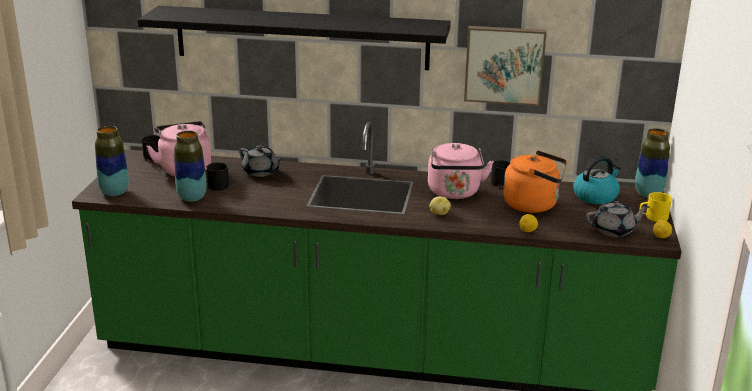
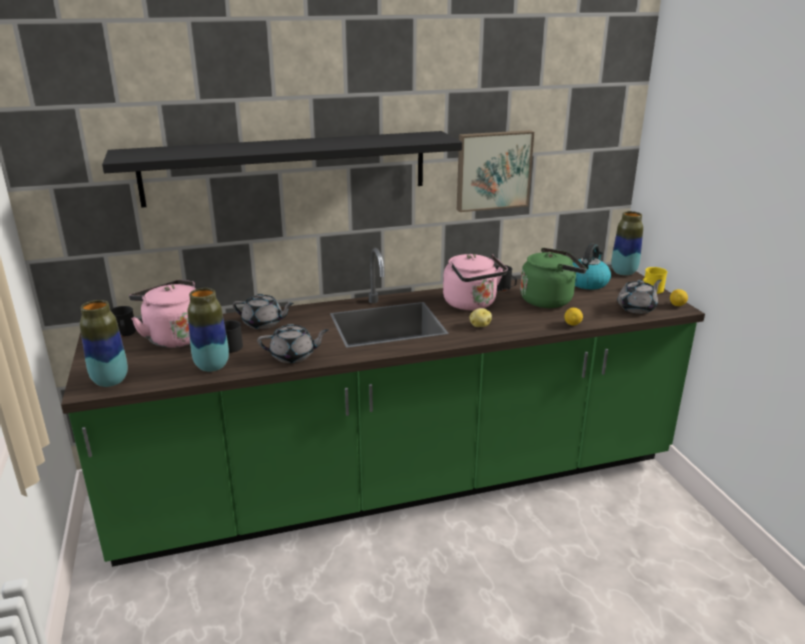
camera: 25 degrees left, 0 degrees up
orange kettle [503,150,567,213] -> green kettle [520,248,587,308]
none -> grey teapot [257,324,329,363]

